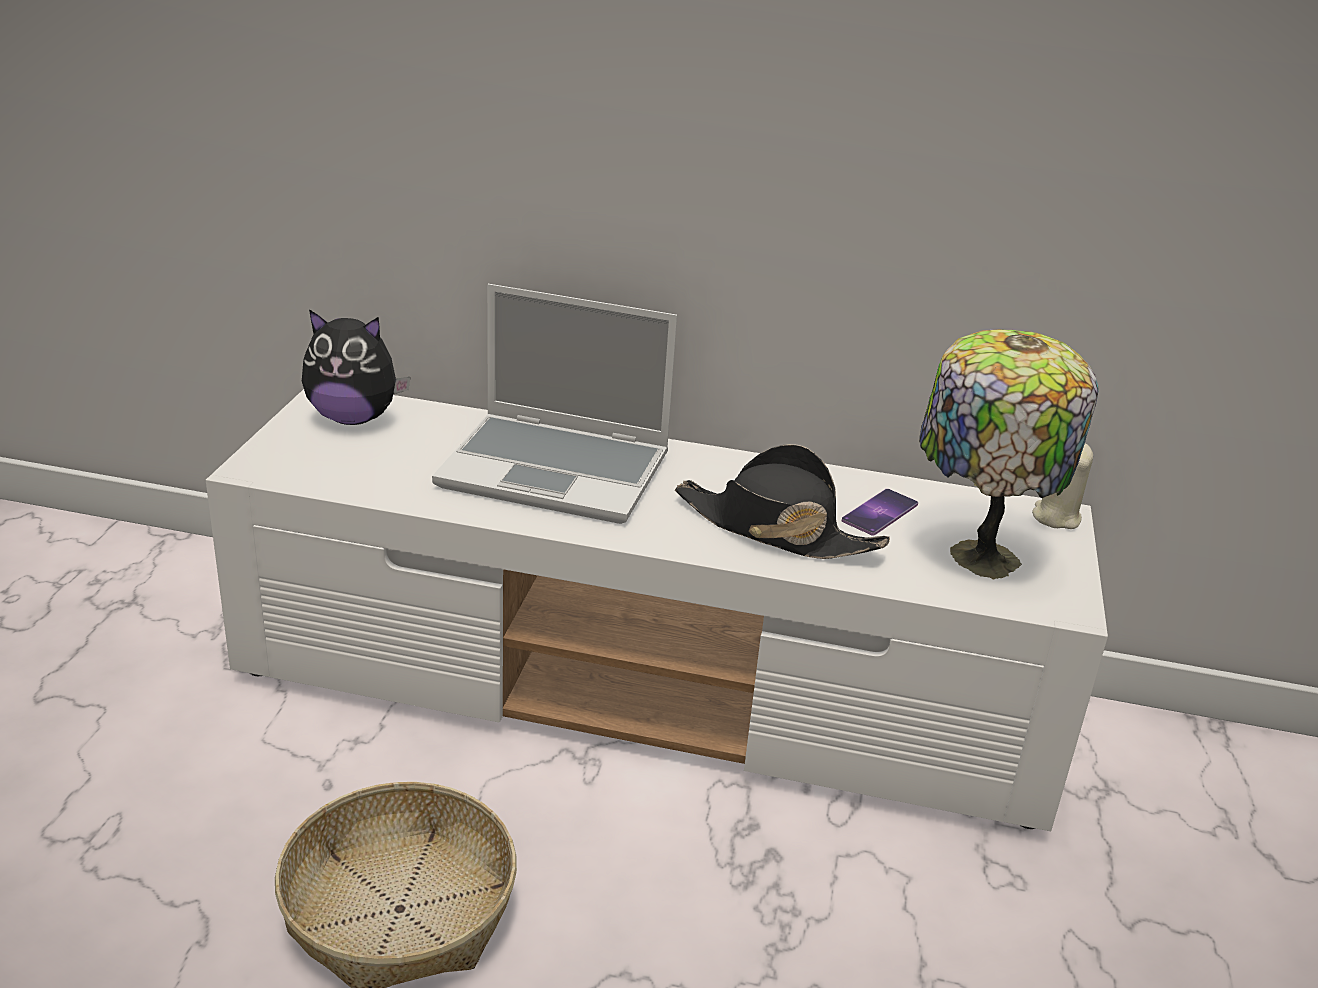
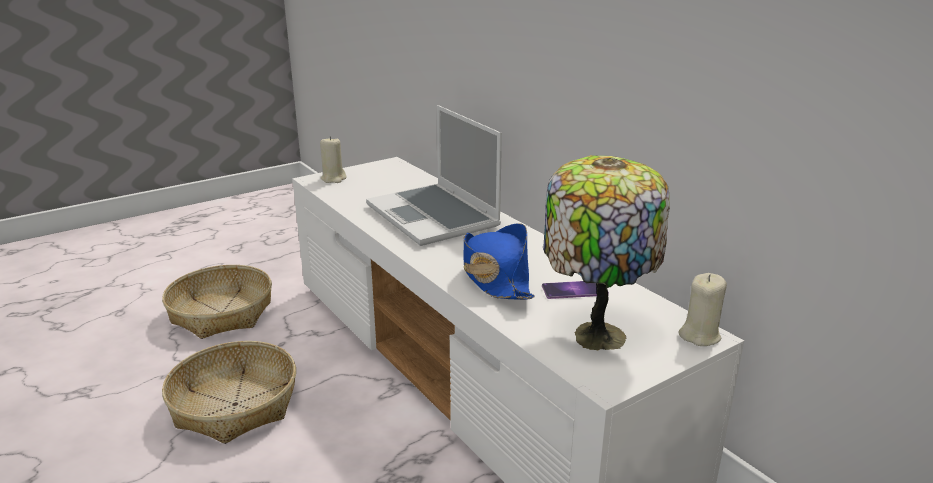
camera: 45 degrees right, 5 degrees down
plush toy [302,309,410,425] -> none
black hat [675,444,890,559] -> blue hat [464,223,535,300]
none -> basket [162,265,272,339]
none -> beige candle [320,136,346,183]

